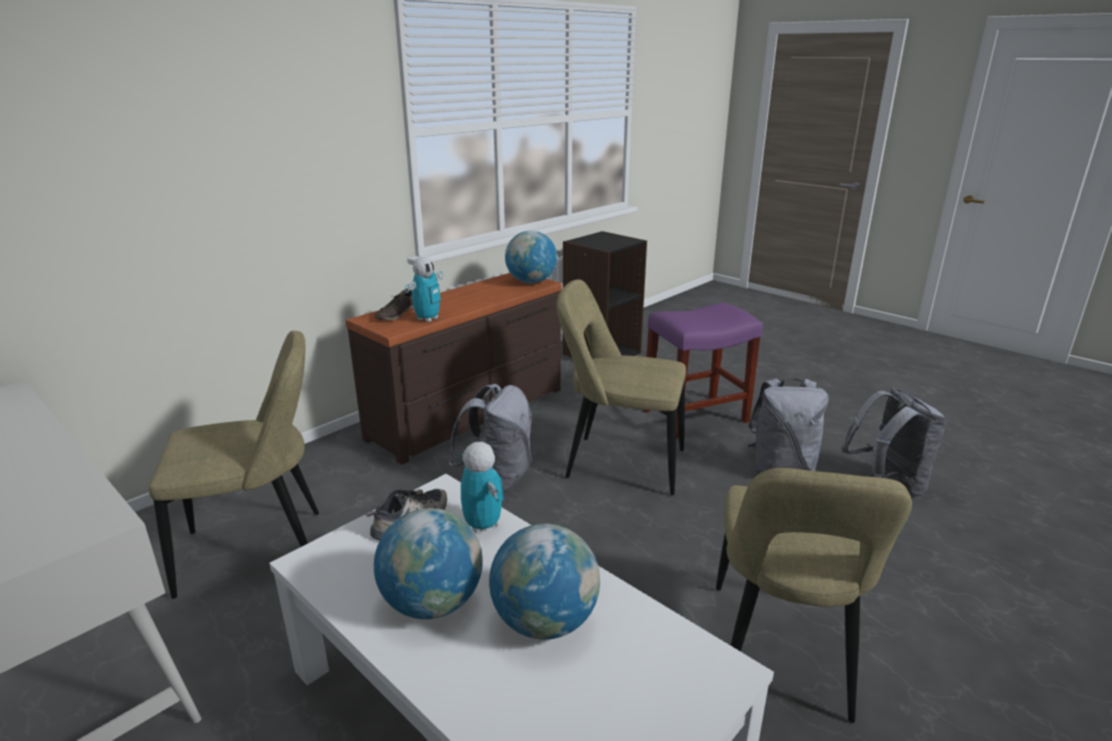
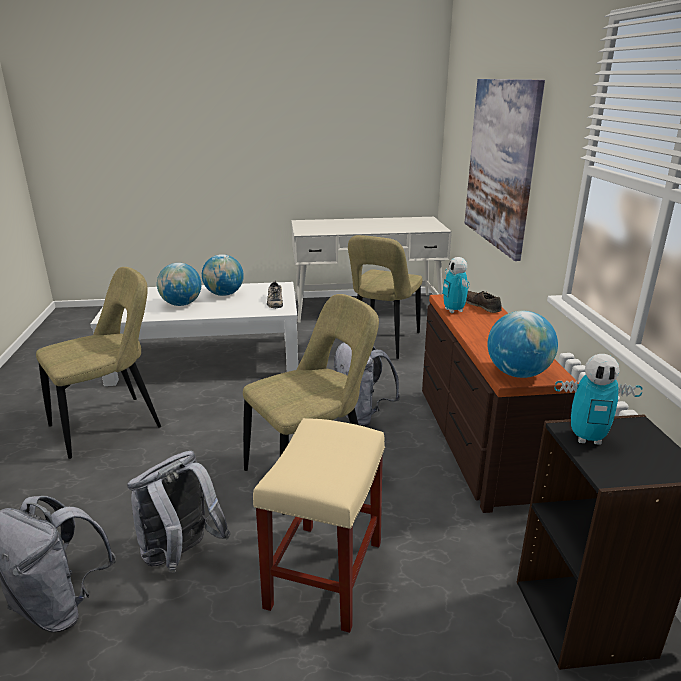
camera: 130 degrees right, 0 degrees up
toy robot [461,442,504,534] -> toy robot moved to [555,354,642,445]
purple stool [644,303,763,439] -> beige stool [253,418,385,633]
beige chair [716,468,912,723] -> beige chair turned 90 degrees clockwise [36,267,161,459]
none -> picture [465,79,545,261]

